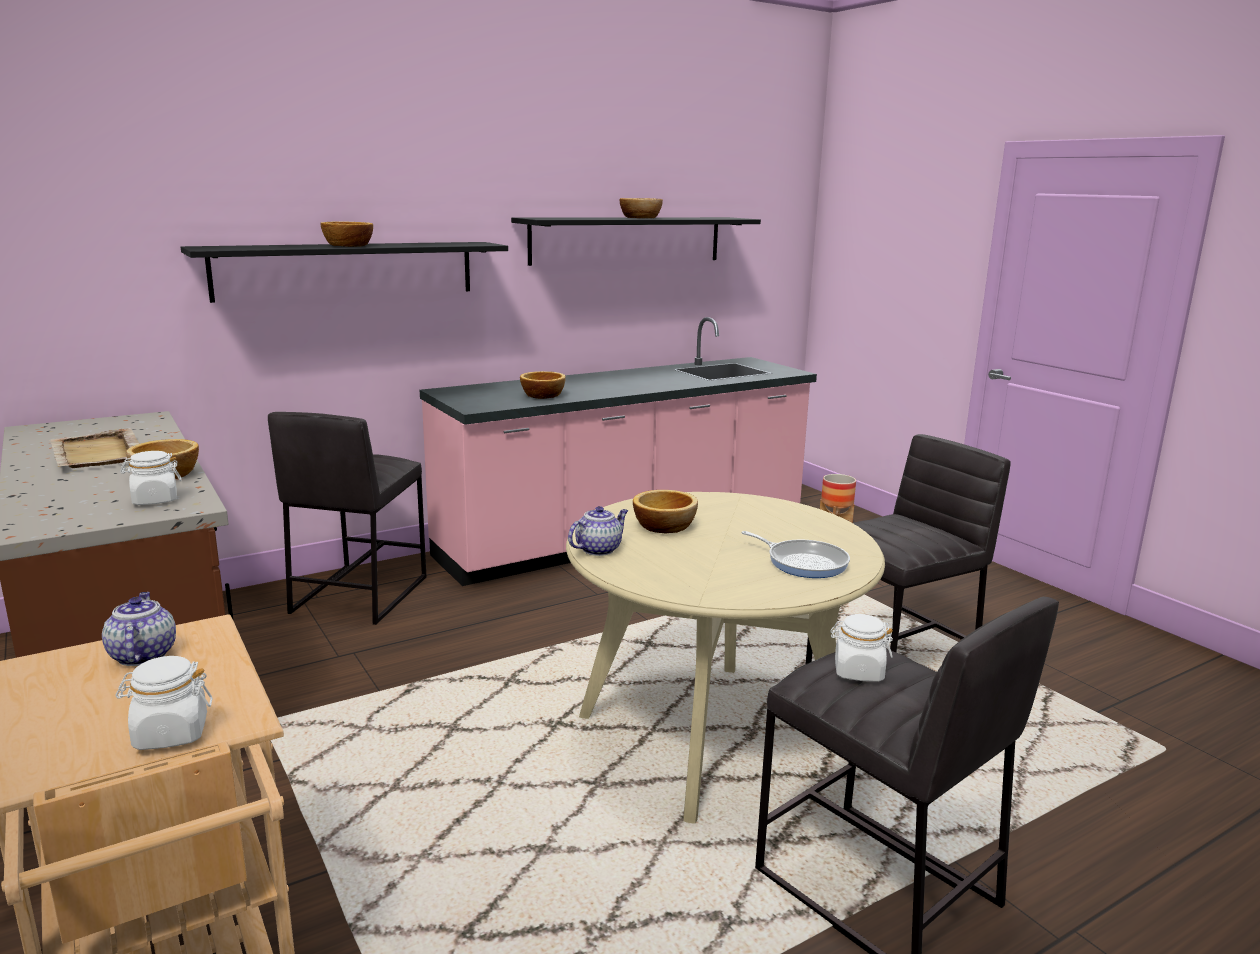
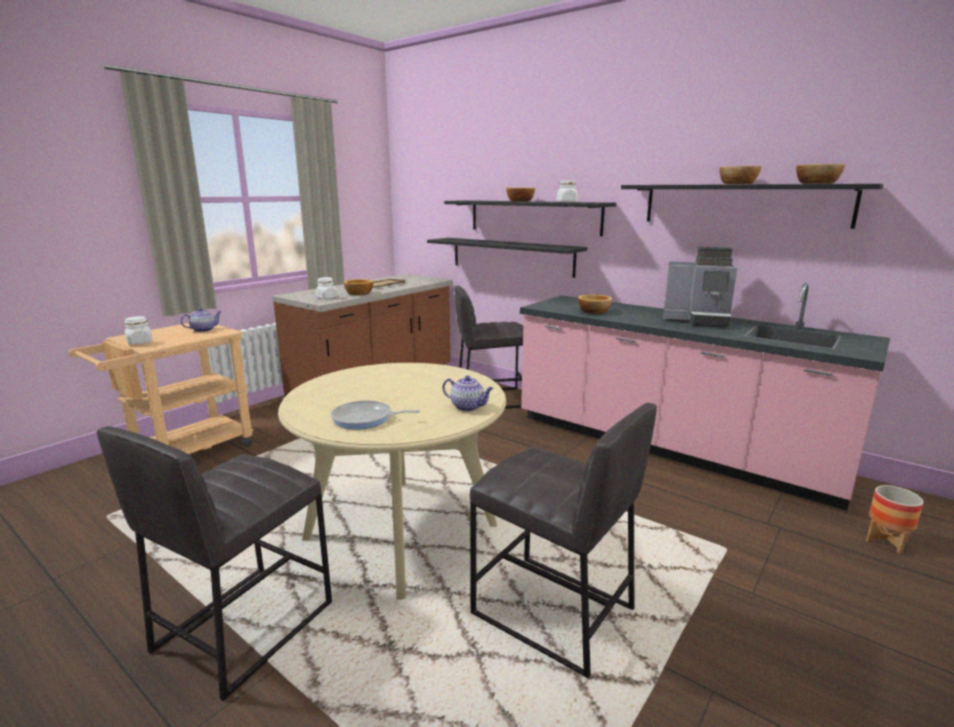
camera: 70 degrees right, 0 degrees up
teapot [568,506,628,556] -> teapot moved to [443,376,494,411]
bowl [633,490,698,534] -> bowl moved to [796,164,845,184]
frying pan [741,531,850,578] -> frying pan turned 75 degrees clockwise [331,400,420,429]
white jar [830,614,893,682] -> white jar moved to [557,180,578,202]
none -> black shelf [427,238,587,278]
none -> coffee machine [663,247,738,328]

